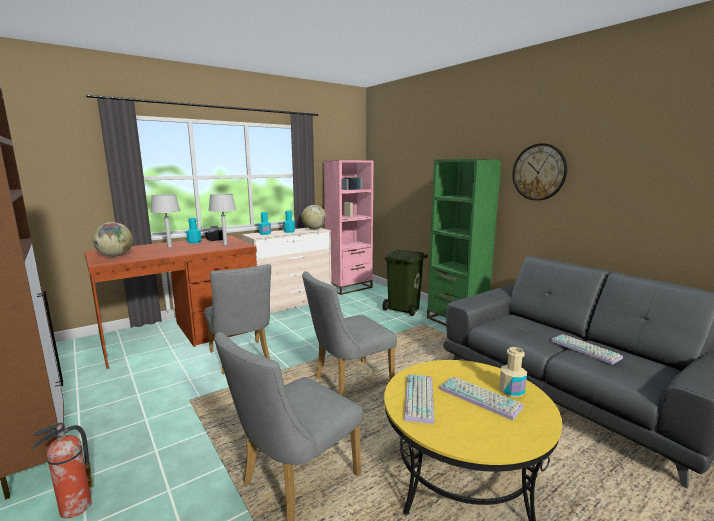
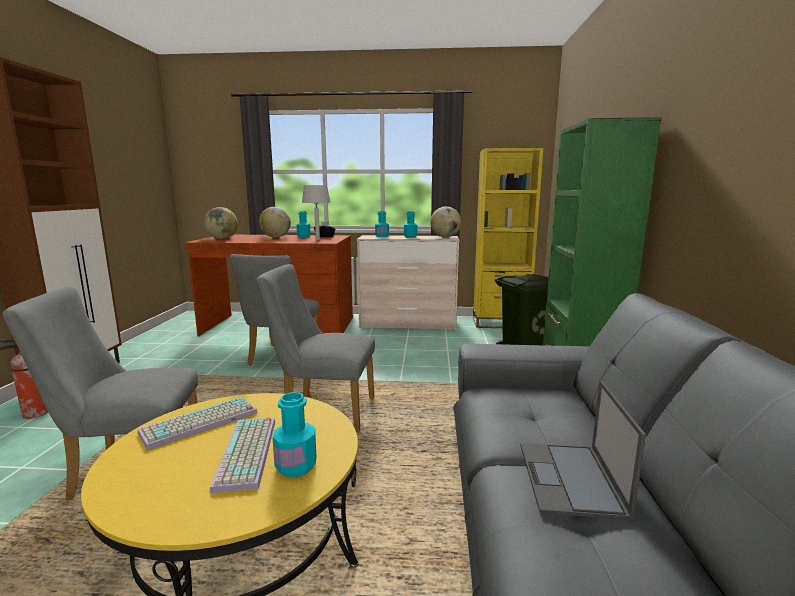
camera: 40 degrees right, 0 degrees up
grey table lamp [151,194,181,247] -> globe [259,207,291,238]
pink bookcase [323,160,373,295] -> yellow bookcase [473,148,543,328]
beige bottle [499,347,527,398] -> turquoise bottle [272,392,316,477]
wall clock [513,143,567,201] -> none
keyboard [551,334,623,365] -> laptop [520,380,646,520]

